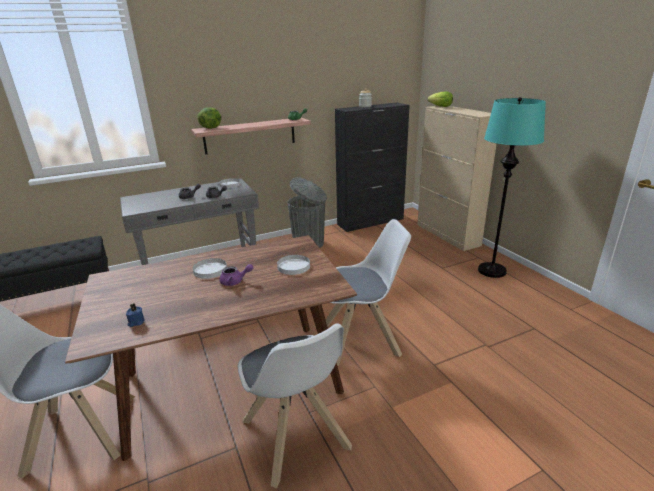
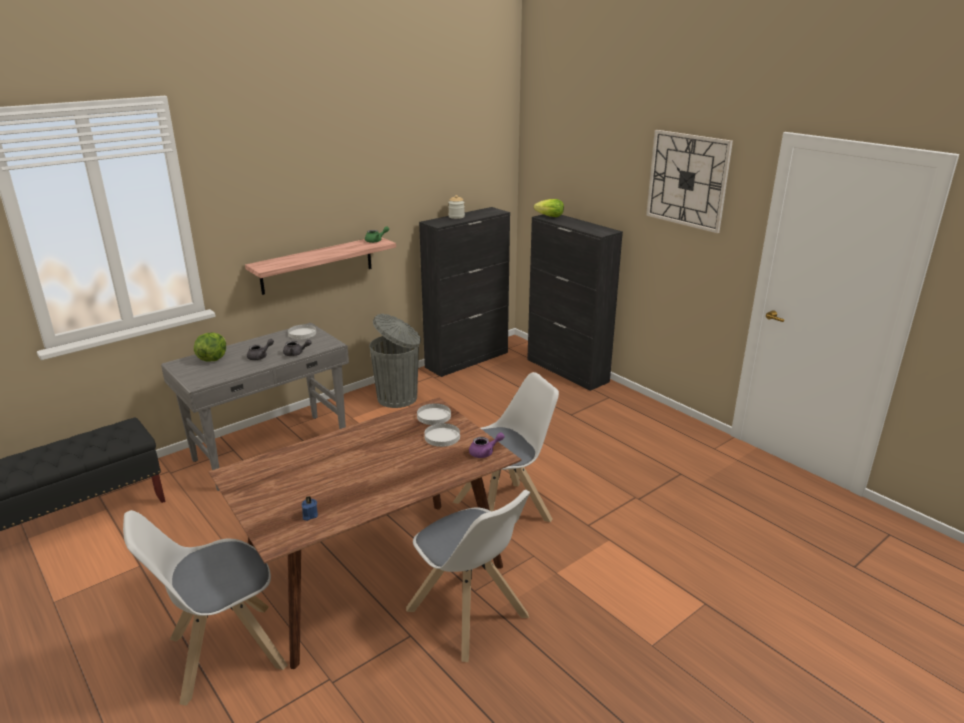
camera: 15 degrees left, 0 degrees up
white plate [193,258,227,279] -> white plate moved to [417,403,451,425]
lettuce [198,107,222,129] -> lettuce moved to [194,333,226,361]
purple teapot [219,264,253,286] -> purple teapot moved to [469,432,505,458]
beige cabinet [417,106,497,251] -> black cabinet [527,214,623,391]
turquoise floor lamp [478,97,546,278] -> none
none -> wall clock [646,130,733,233]

